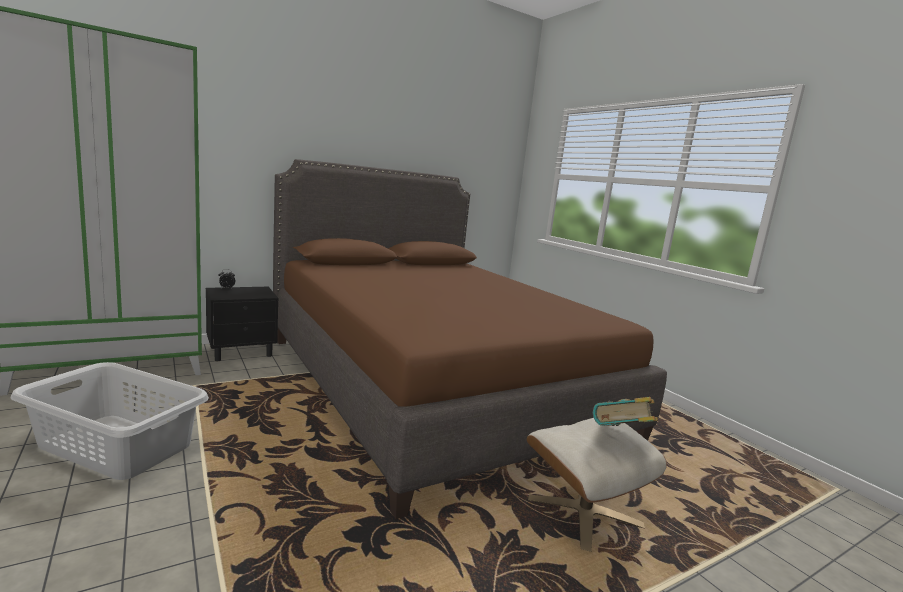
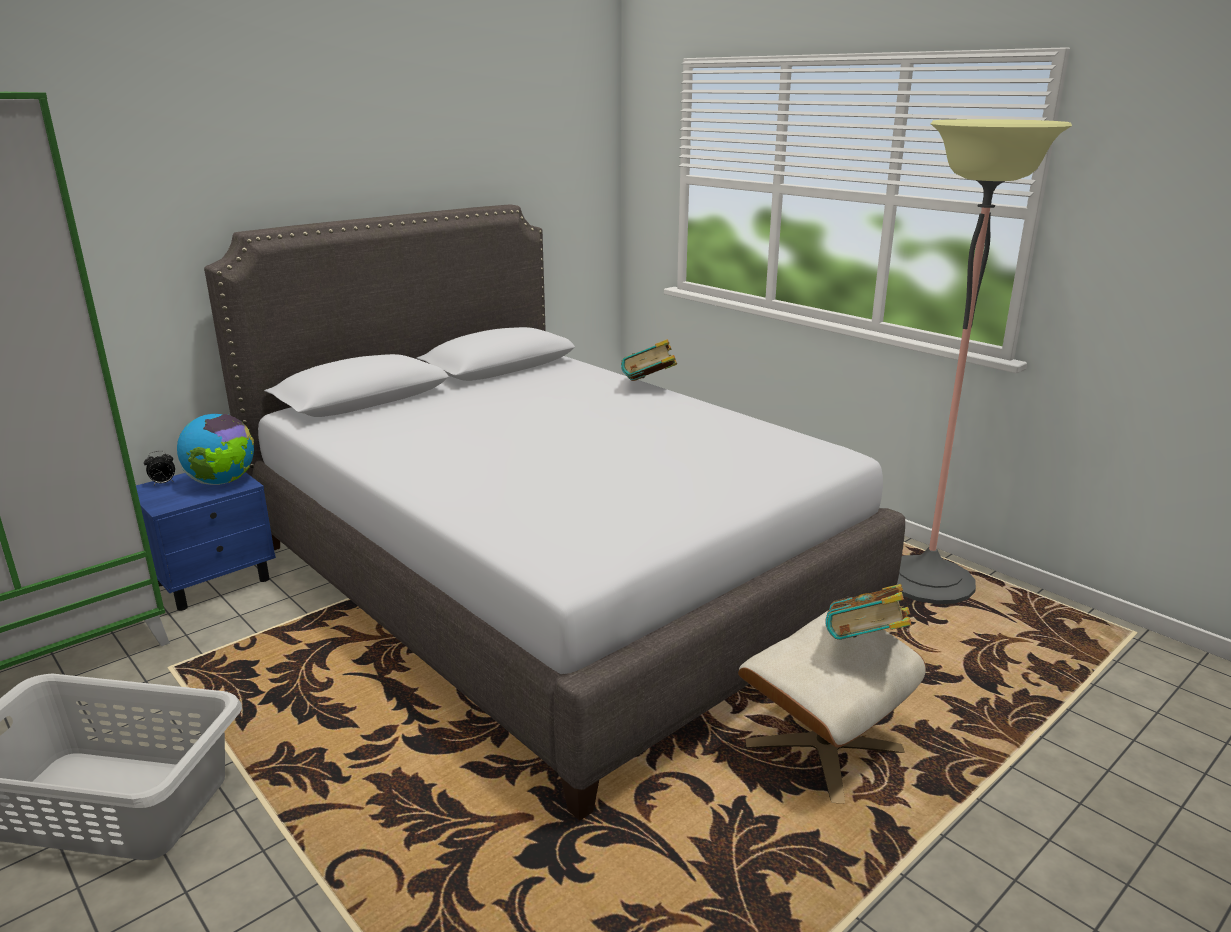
camera: 10 degrees left, 10 degrees up
black nightstand [206,287,278,361] -> blue nightstand [136,472,276,611]
brown bed [273,159,667,519] -> grey bed [204,204,905,821]
none -> globe [177,414,254,485]
none -> book [621,339,677,381]
none -> floor lamp [897,119,1072,604]

